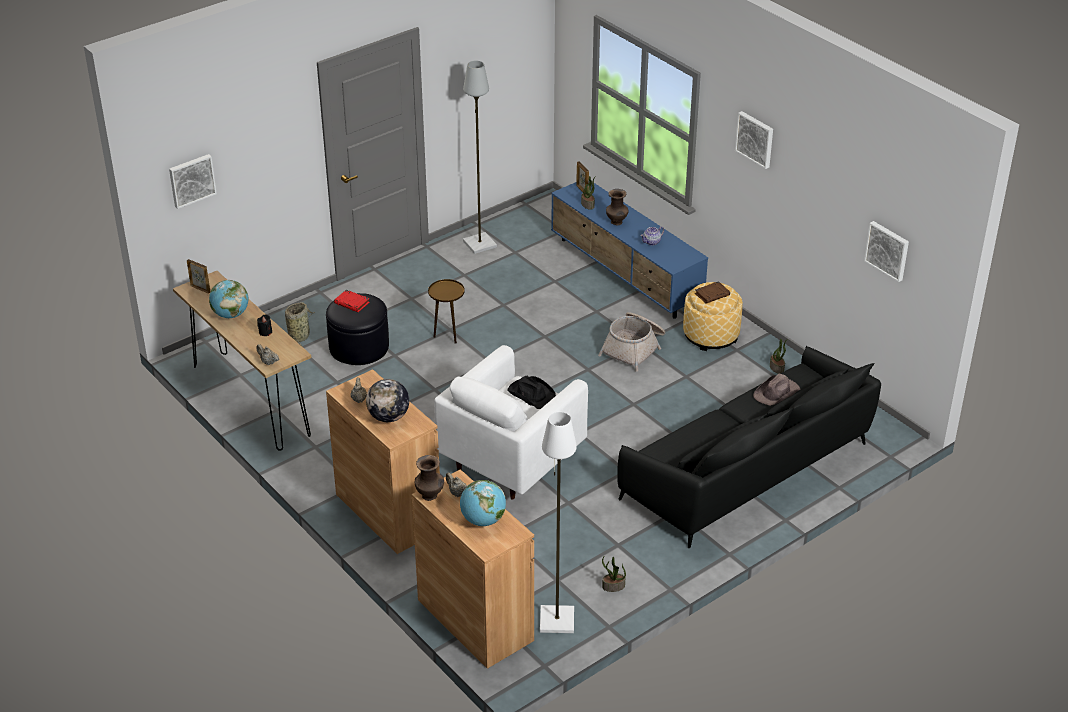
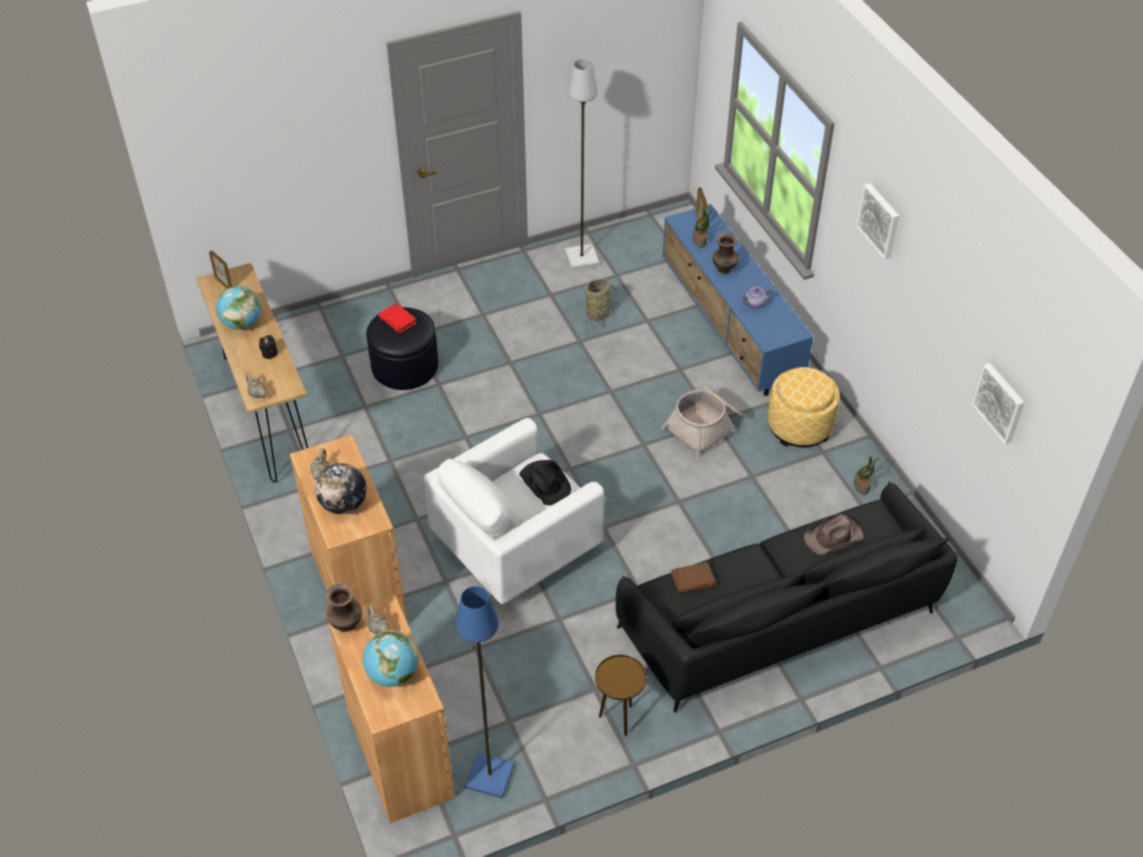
camera: 15 degrees right, 10 degrees up
picture [169,154,217,209] -> none
basket [285,302,315,347] -> basket moved to [581,279,620,328]
brown side table [428,279,465,344] -> brown side table moved to [595,655,646,736]
white floor lamp [540,412,577,633] -> blue floor lamp [456,586,515,798]
potted plant [602,557,626,592] -> none
brown book [695,281,730,304] -> brown book moved to [671,562,716,594]

